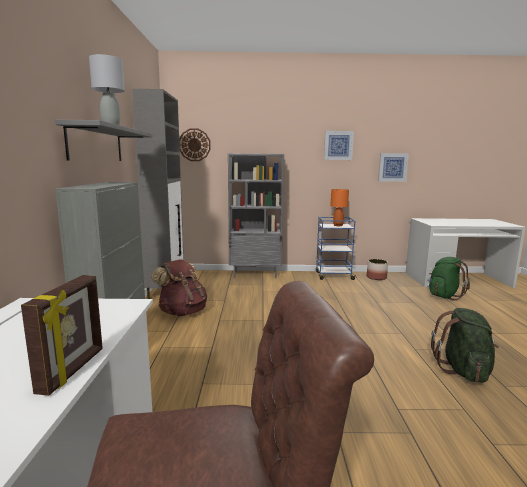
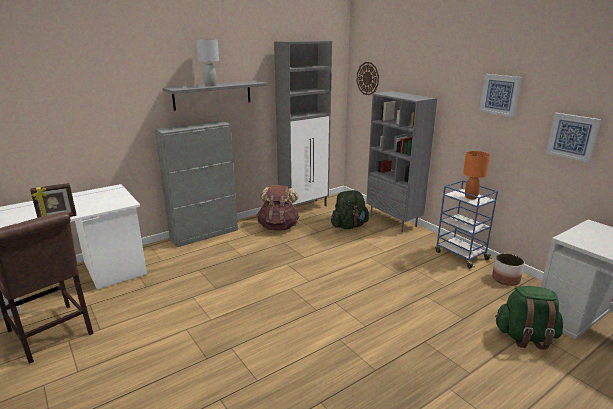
camera: 55 degrees right, 10 degrees up
green backpack [431,308,499,383] -> green backpack moved to [331,190,369,229]

